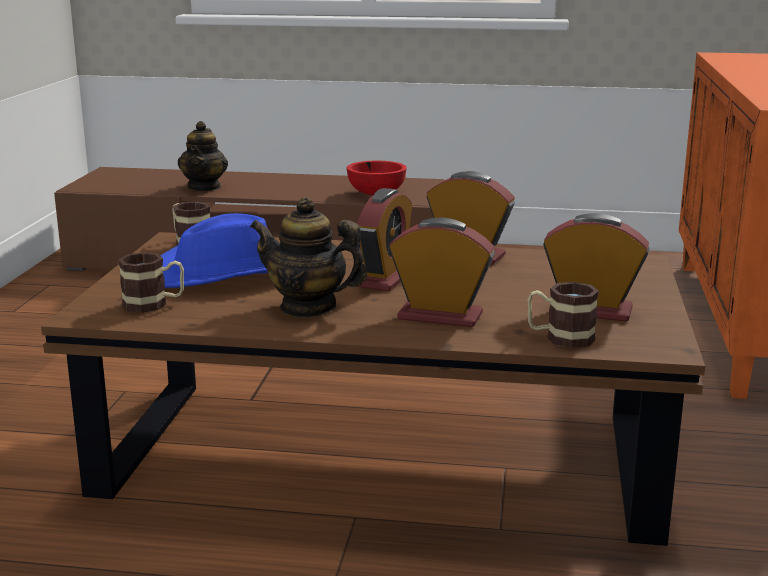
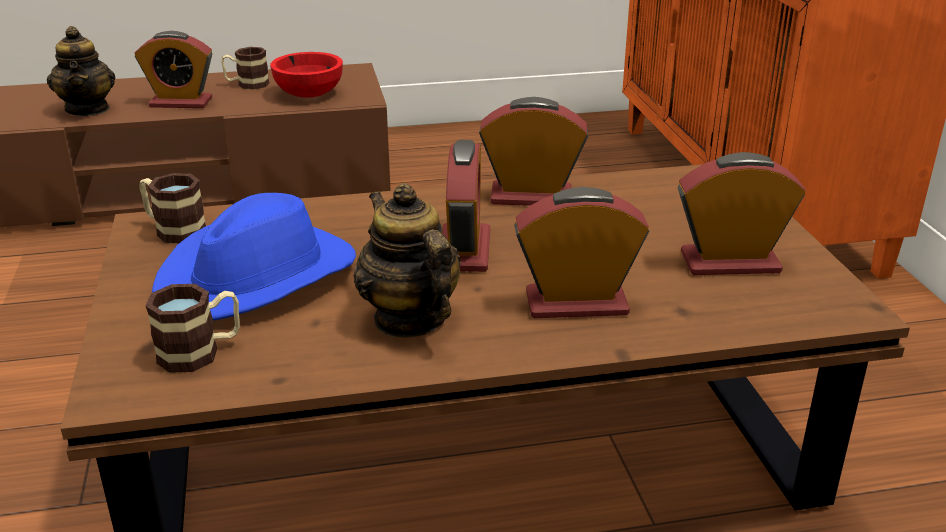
camera: 20 degrees left, 10 degrees up
teapot [250,197,368,318] -> teapot turned 60 degrees clockwise [354,183,461,338]
mug [527,282,599,348] -> mug moved to [221,47,270,90]
none -> alarm clock [134,31,212,108]

